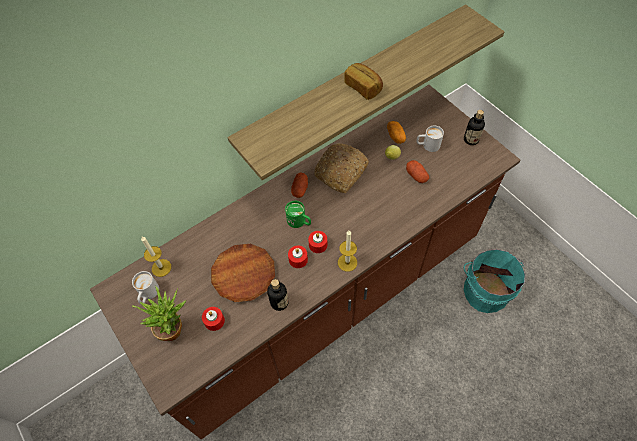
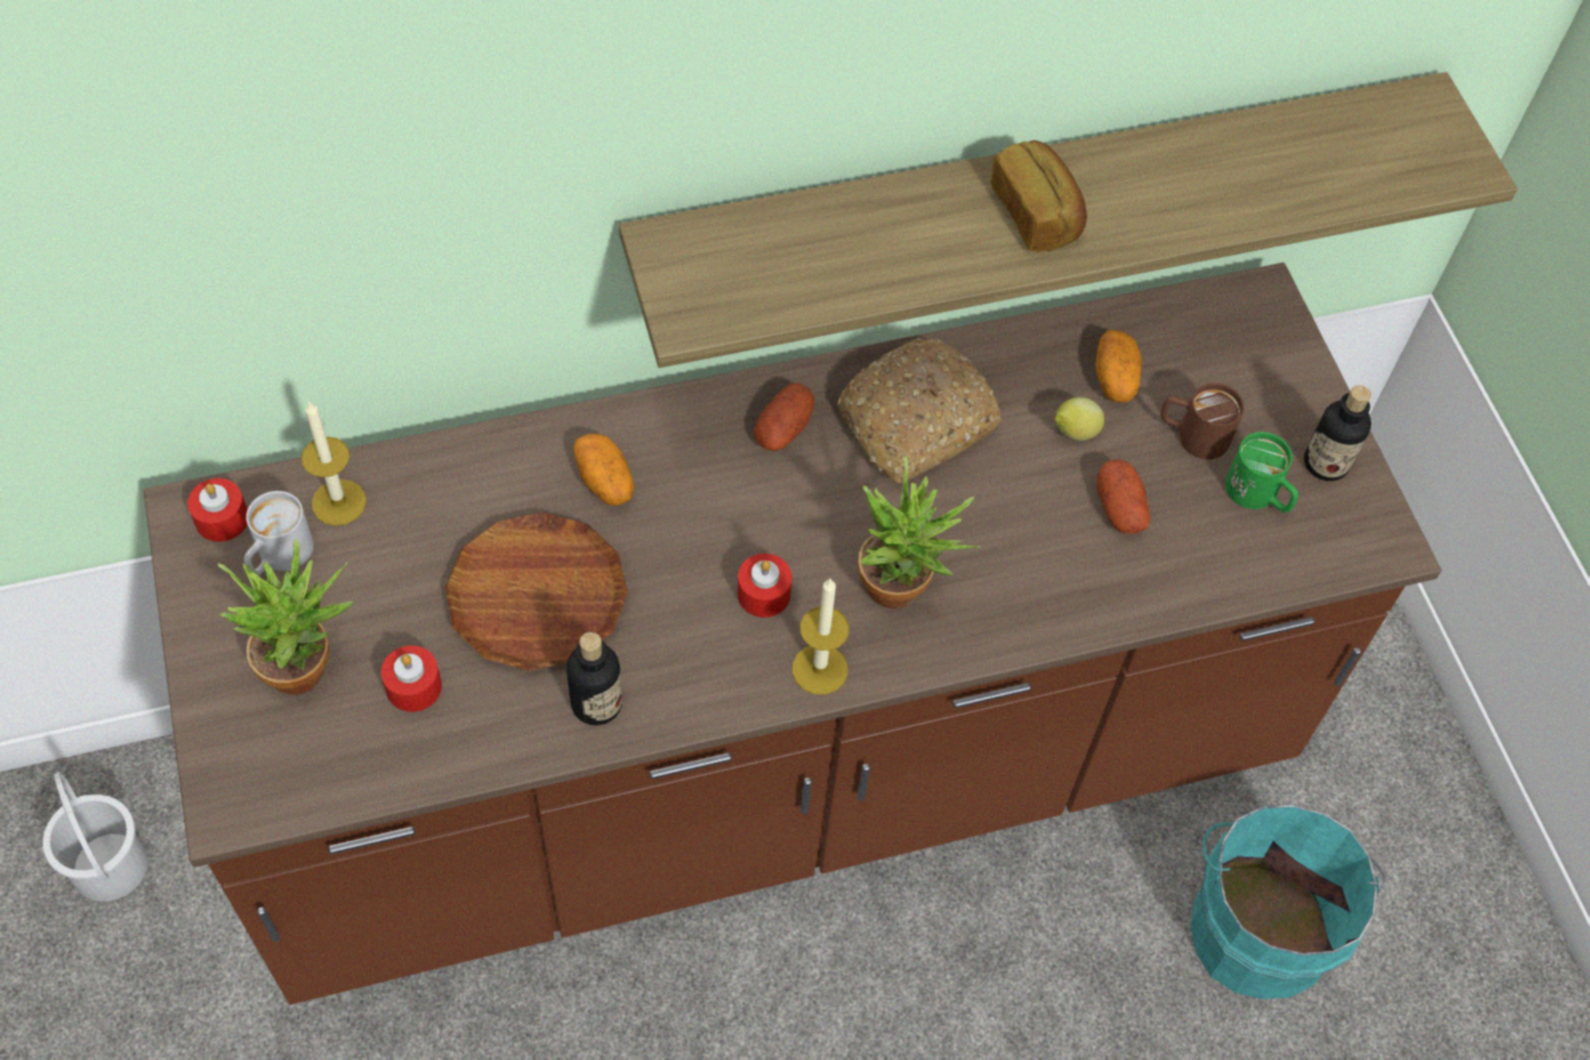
camera: 15 degrees right, 0 degrees up
green mug [285,201,311,228] -> green mug moved to [1225,432,1298,512]
red candle [288,246,308,268] -> red candle moved to [188,478,248,542]
white mug [416,125,444,152] -> brown mug [1161,383,1244,459]
none -> white bucket [43,771,148,901]
none -> potato [573,434,634,506]
none -> potted plant [858,456,981,609]

